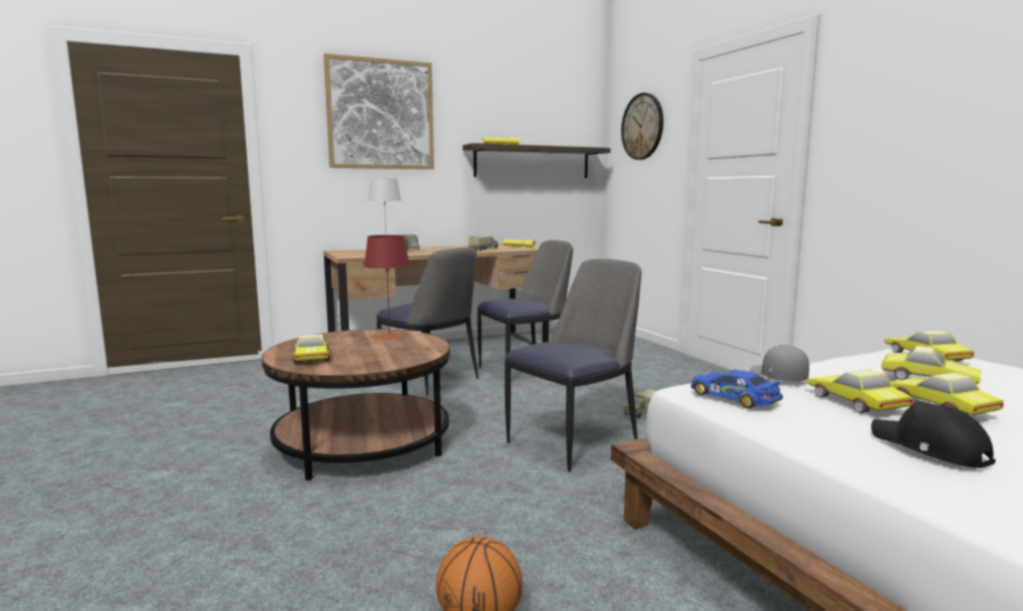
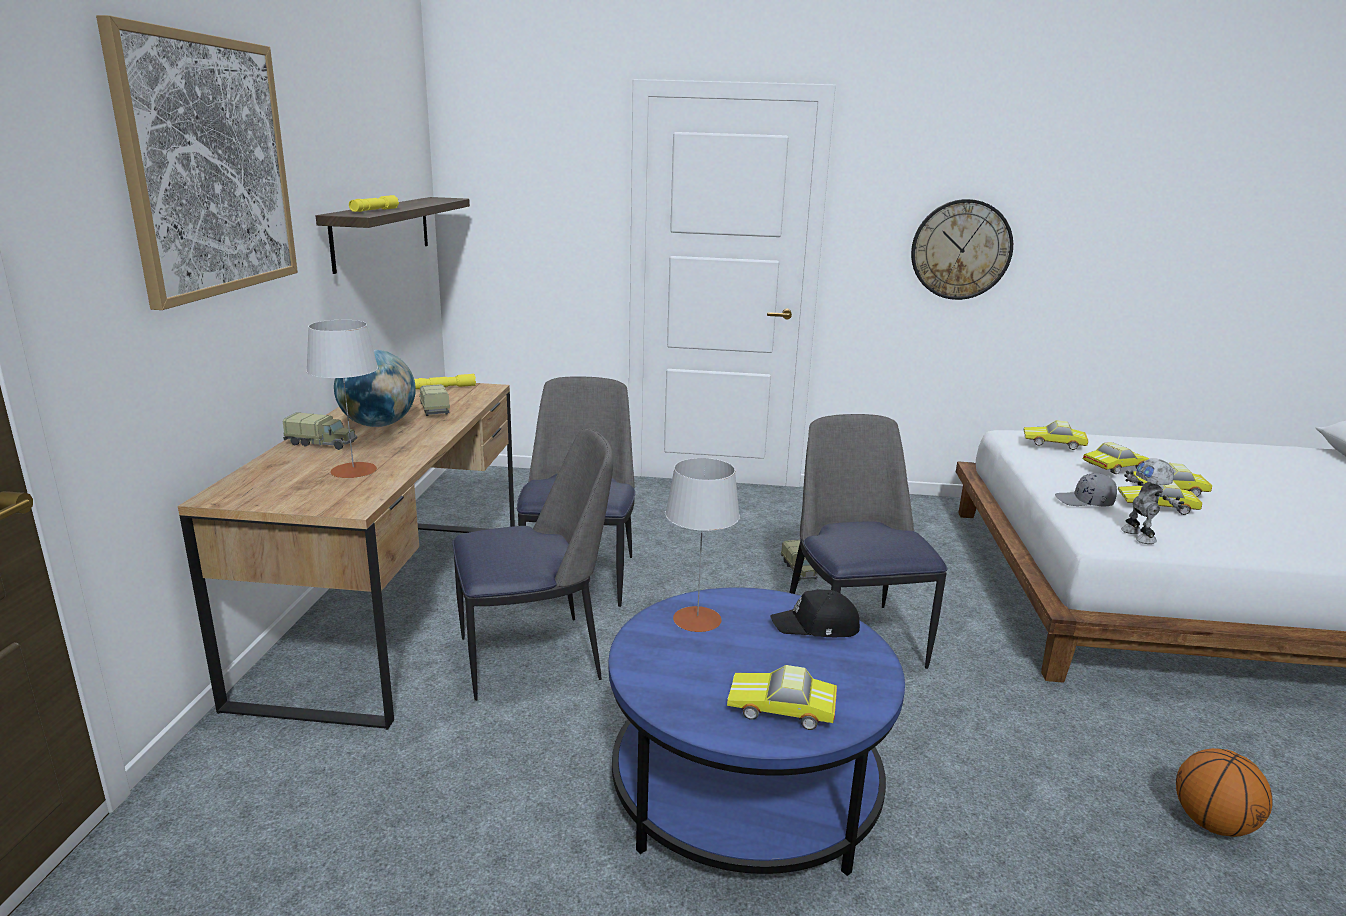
camera: 60 degrees left, 10 degrees up
brown coffee table [261,329,450,481] -> blue coffee table [608,587,905,876]
red table lamp [364,235,410,340] -> grey table lamp [665,458,740,632]
wall clock [621,93,663,160] -> wall clock moved to [911,199,1013,300]
toy car [691,369,783,409] -> toy robot [1121,458,1184,544]
black cap [871,401,996,468] -> black cap moved to [770,589,860,637]
none -> globe [334,349,416,427]

